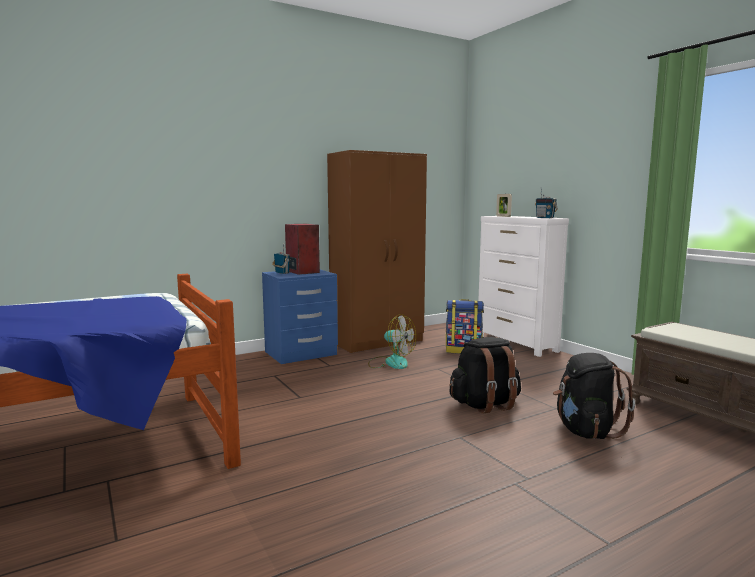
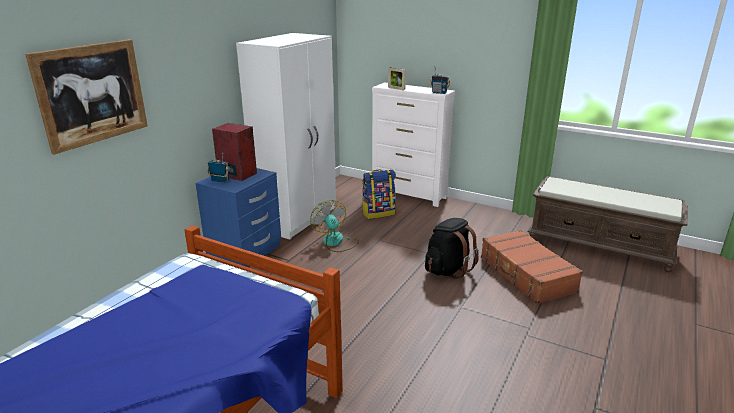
camera: 30 degrees left, 15 degrees up
brown wardrobe [327,150,427,353] -> white wardrobe [236,33,336,240]
fan [368,314,416,369] -> fan turned 120 degrees counterclockwise [310,200,359,252]
black backpack [553,353,635,439] -> brown suitcase [481,230,583,304]
none -> picture [25,39,148,155]

